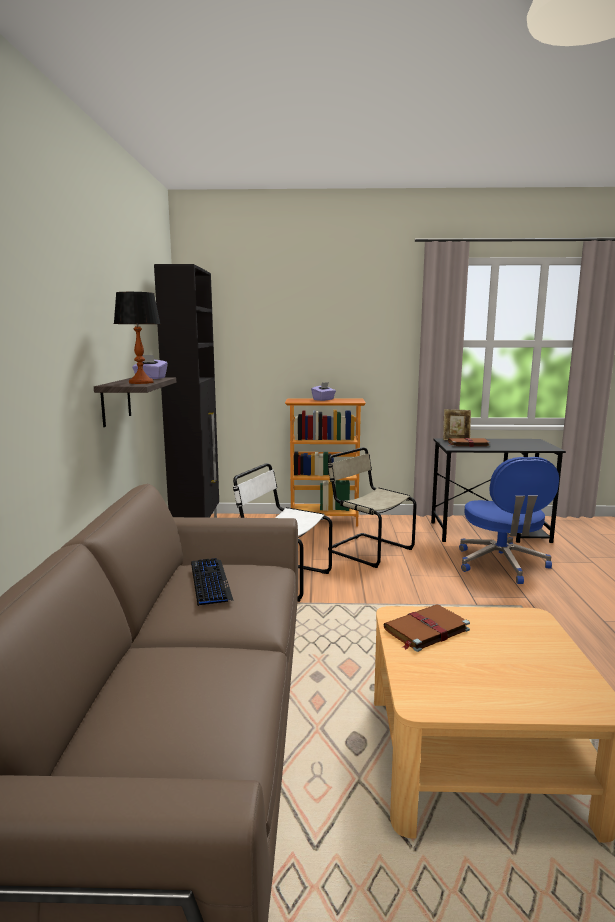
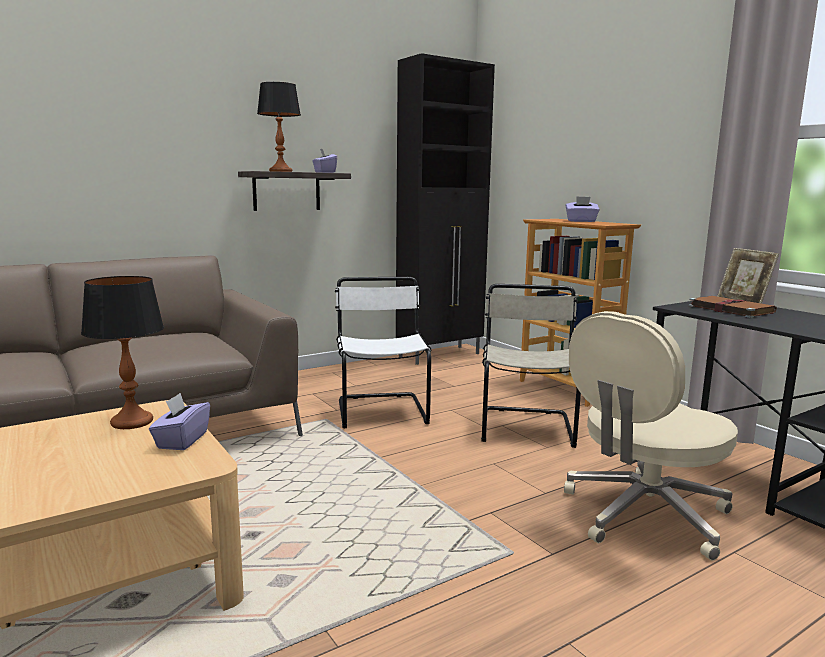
camera: 55 degrees right, 0 degrees up
keyboard [191,558,234,606] -> none
brown book [384,605,470,652] -> table lamp [81,276,164,429]
blue office chair [459,457,559,584] -> beige office chair [564,311,738,561]
none -> purple tissue box [149,393,210,450]

